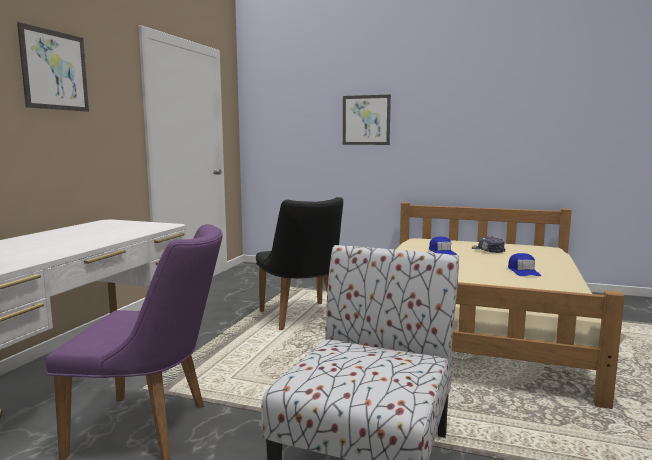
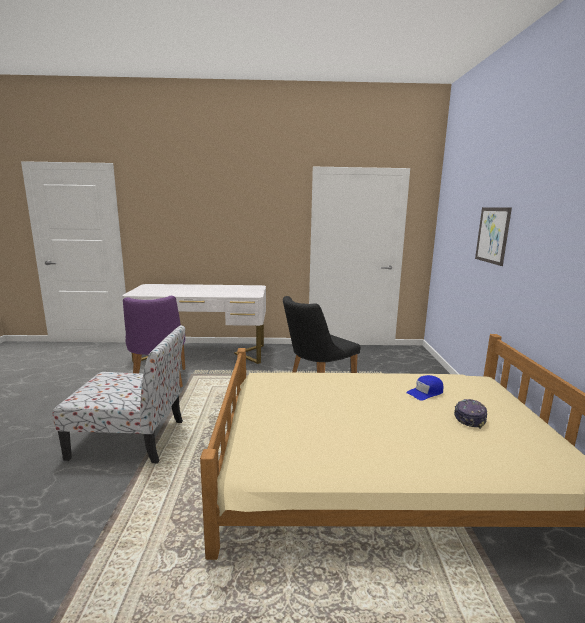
camera: 70 degrees right, 5 degrees up
picture [17,22,89,112] -> none
blue cap [508,253,541,276] -> none

